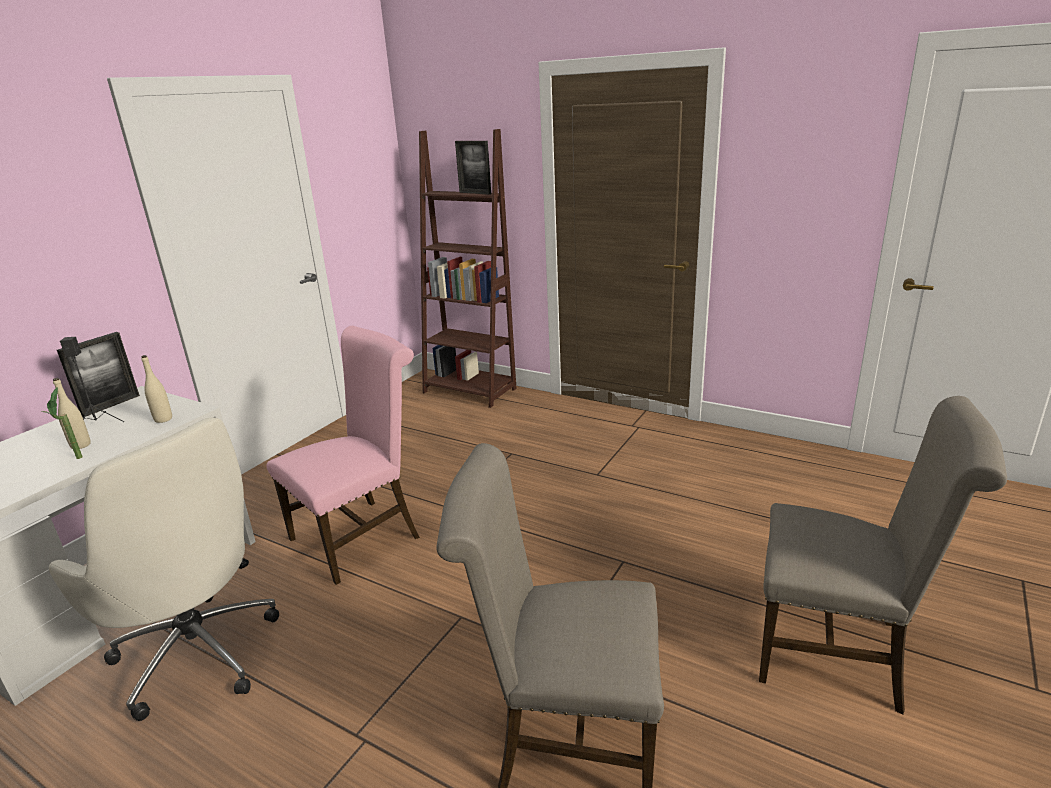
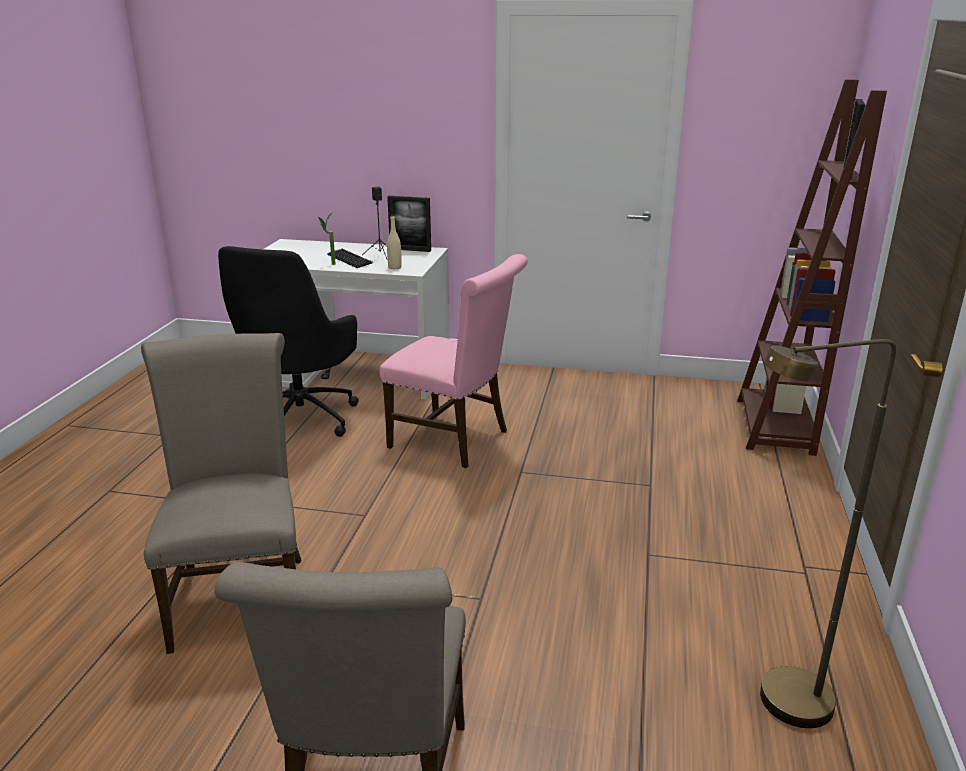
camera: 70 degrees right, 0 degrees up
beige office chair [49,417,279,721] -> black office chair [218,246,359,437]
beige bottle [53,378,91,449] -> keyboard [327,249,373,268]
none -> brown floor lamp [760,339,896,728]

